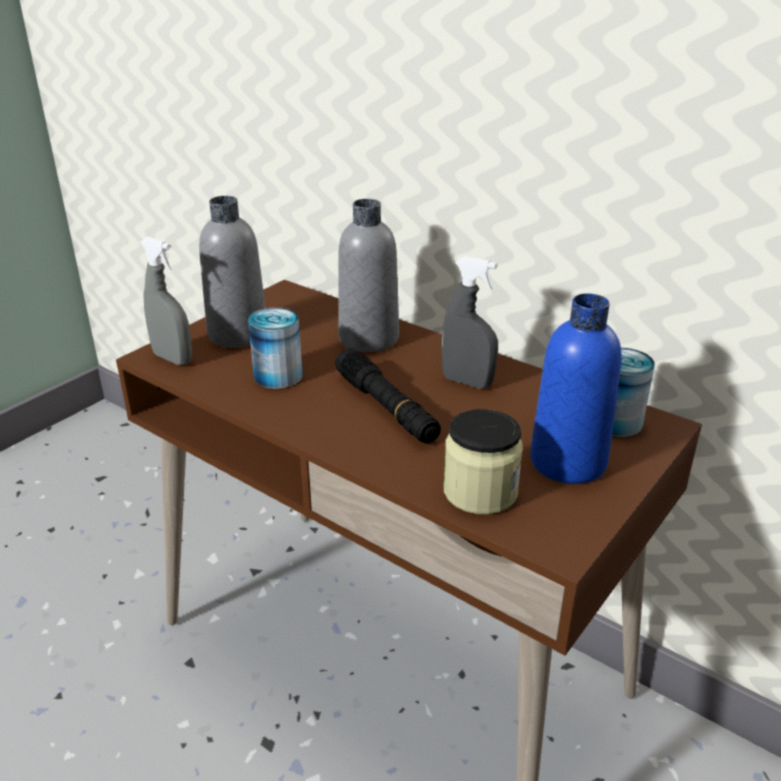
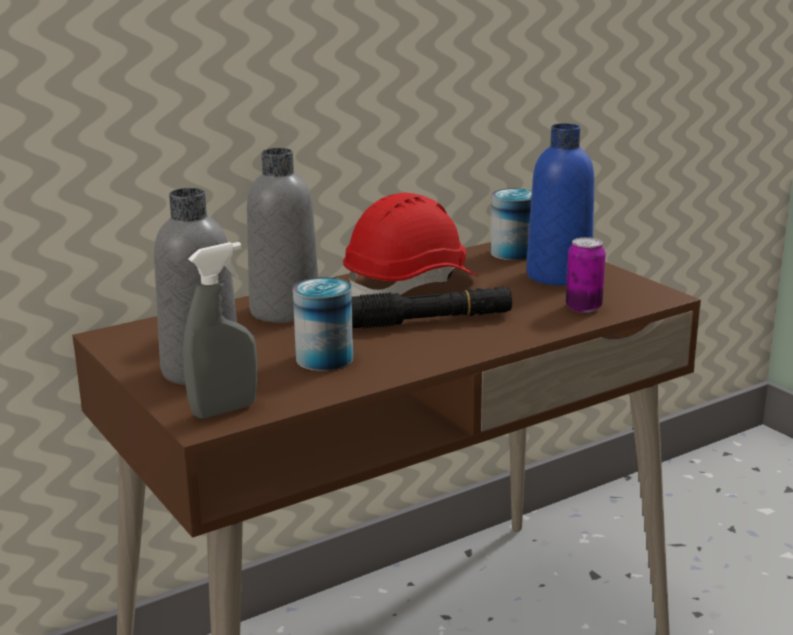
camera: 70 degrees left, 10 degrees down
grey spray bottle [441,256,498,388] -> red hard hat [343,193,478,297]
jar [444,409,523,515] -> can [566,237,606,313]

